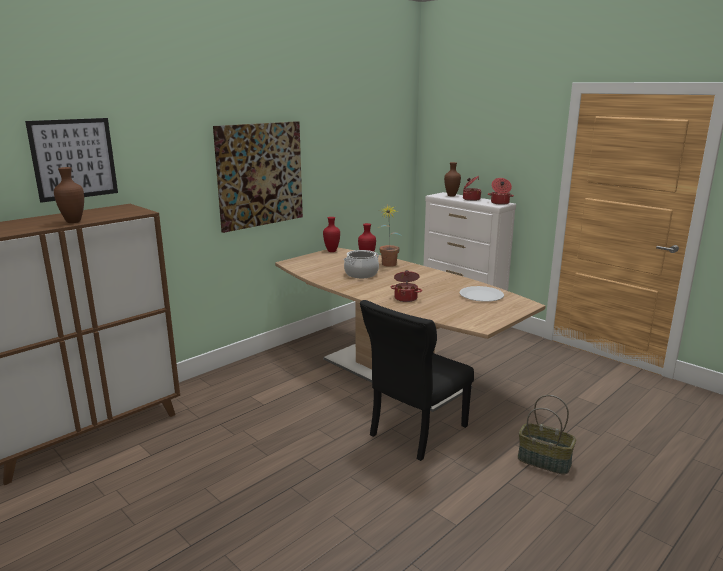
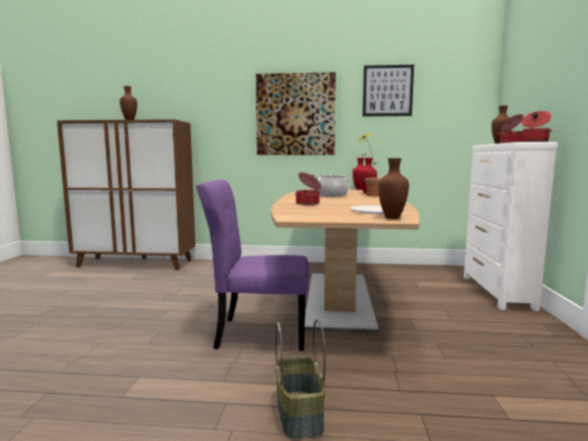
camera: 50 degrees right, 10 degrees down
picture [25,118,118,203] -> picture moved to [363,65,414,116]
black chair [360,300,474,461] -> purple chair [196,180,309,351]
none -> brown vase [378,158,409,219]

